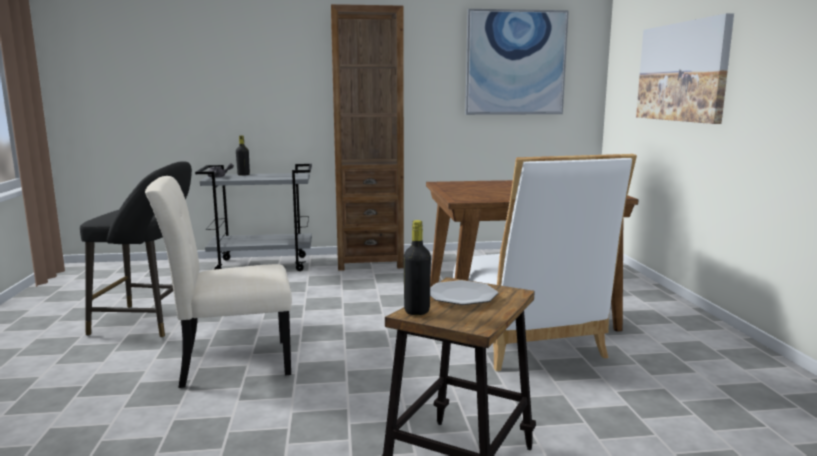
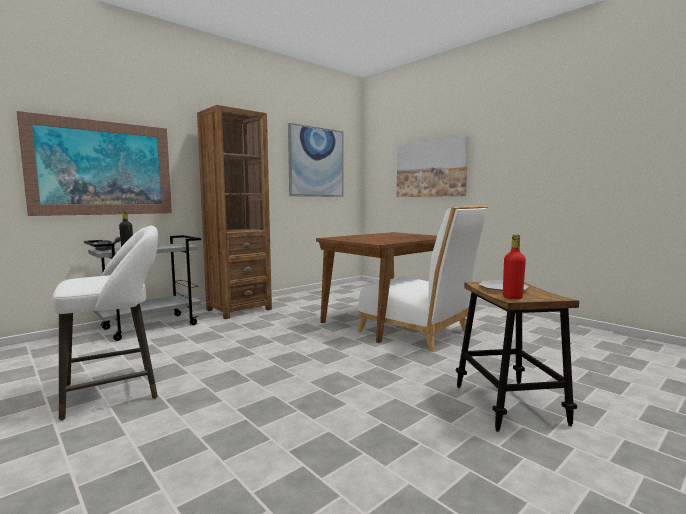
camera: 35 degrees left, 5 degrees down
black stool [80,161,192,338] -> white stool [53,226,158,421]
beige chair [145,176,292,388] -> none
black bottle [403,220,431,315] -> red bottle [503,234,526,299]
none -> picture [17,111,172,216]

